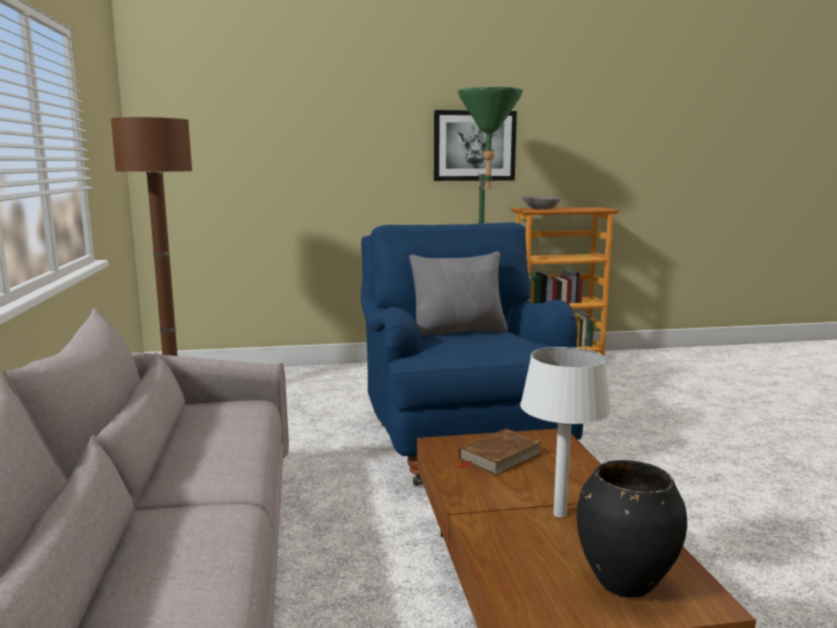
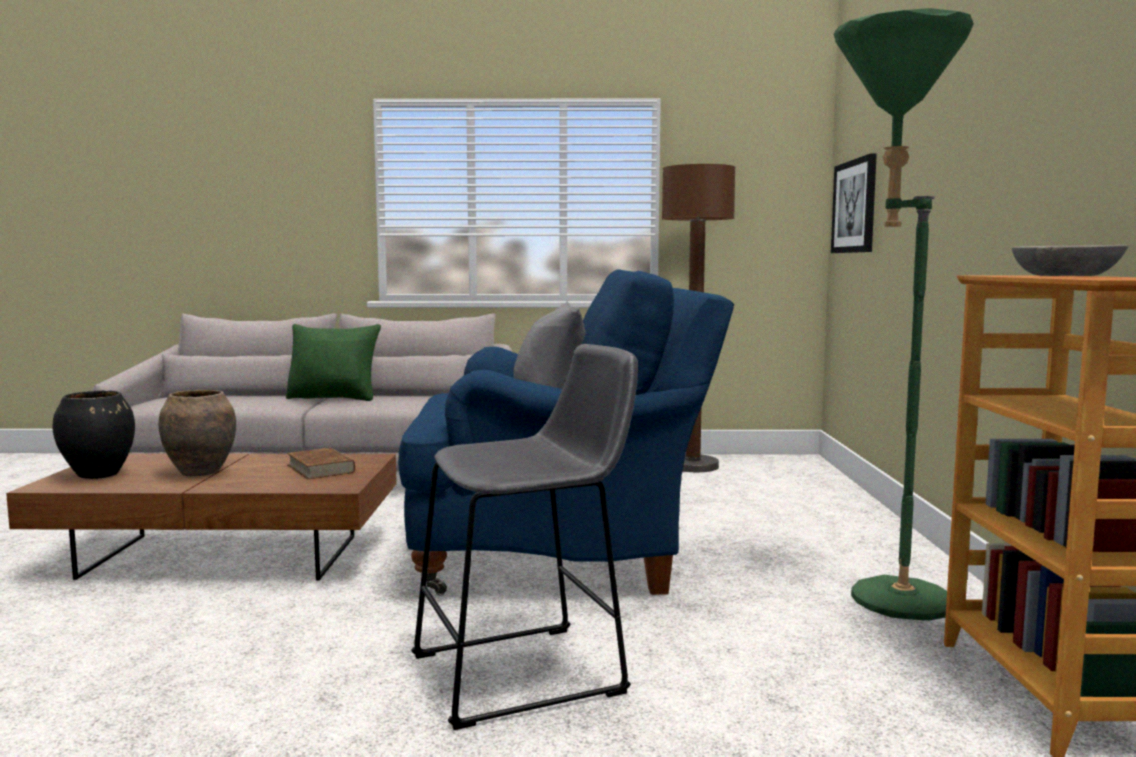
camera: 100 degrees right, 5 degrees down
picture [434,110,517,181] -> picture moved to [831,153,877,253]
white table lamp [520,347,612,518] -> brown vase [159,390,236,476]
none -> green pillow [286,324,381,401]
none -> grey stool [411,344,638,730]

